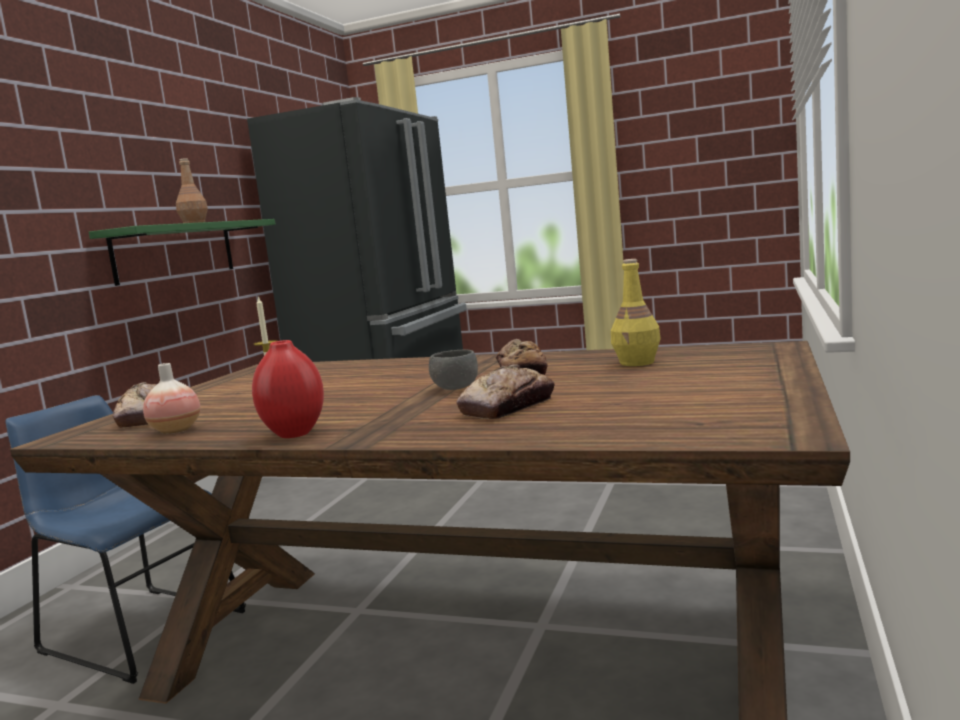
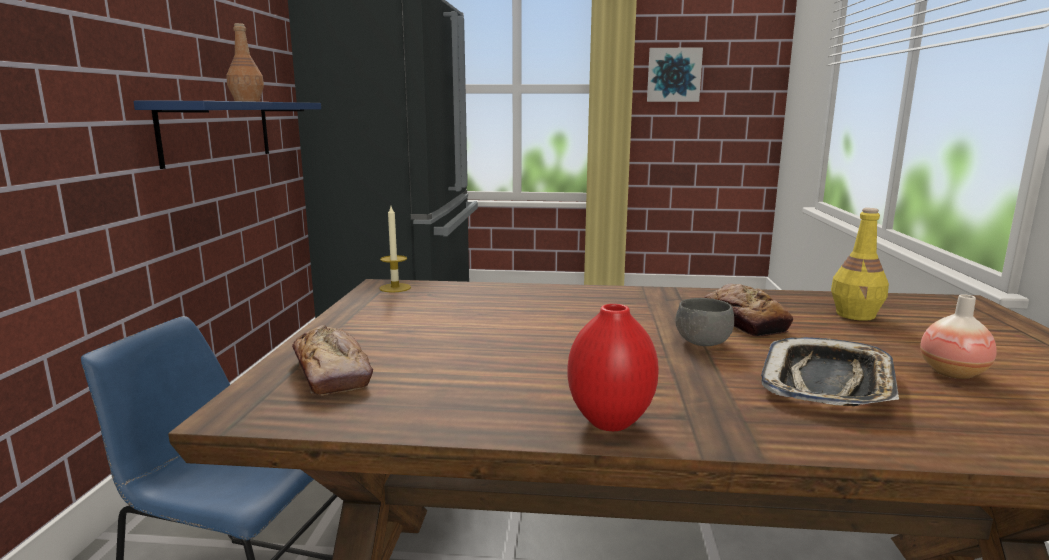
camera: 15 degrees left, 5 degrees up
green shelf [89,219,275,286] -> blue shelf [133,101,321,169]
vase [143,363,201,434] -> vase moved to [920,294,997,379]
bread [456,364,555,419] -> tray [761,337,899,406]
none -> picture [647,47,703,102]

